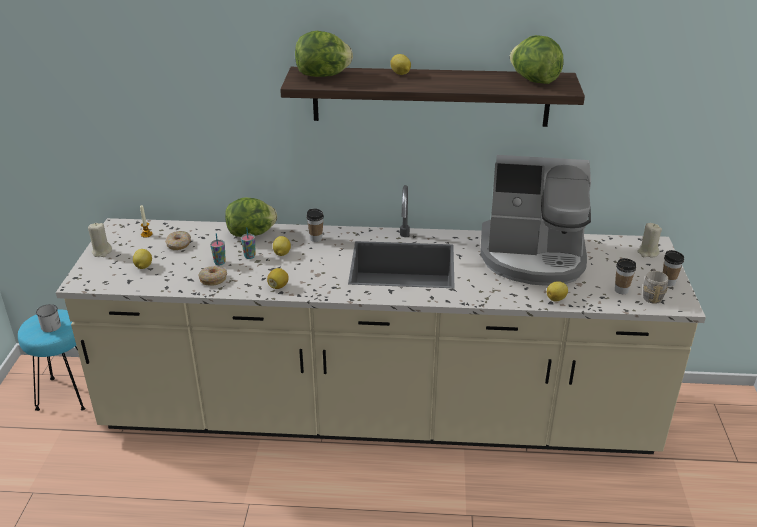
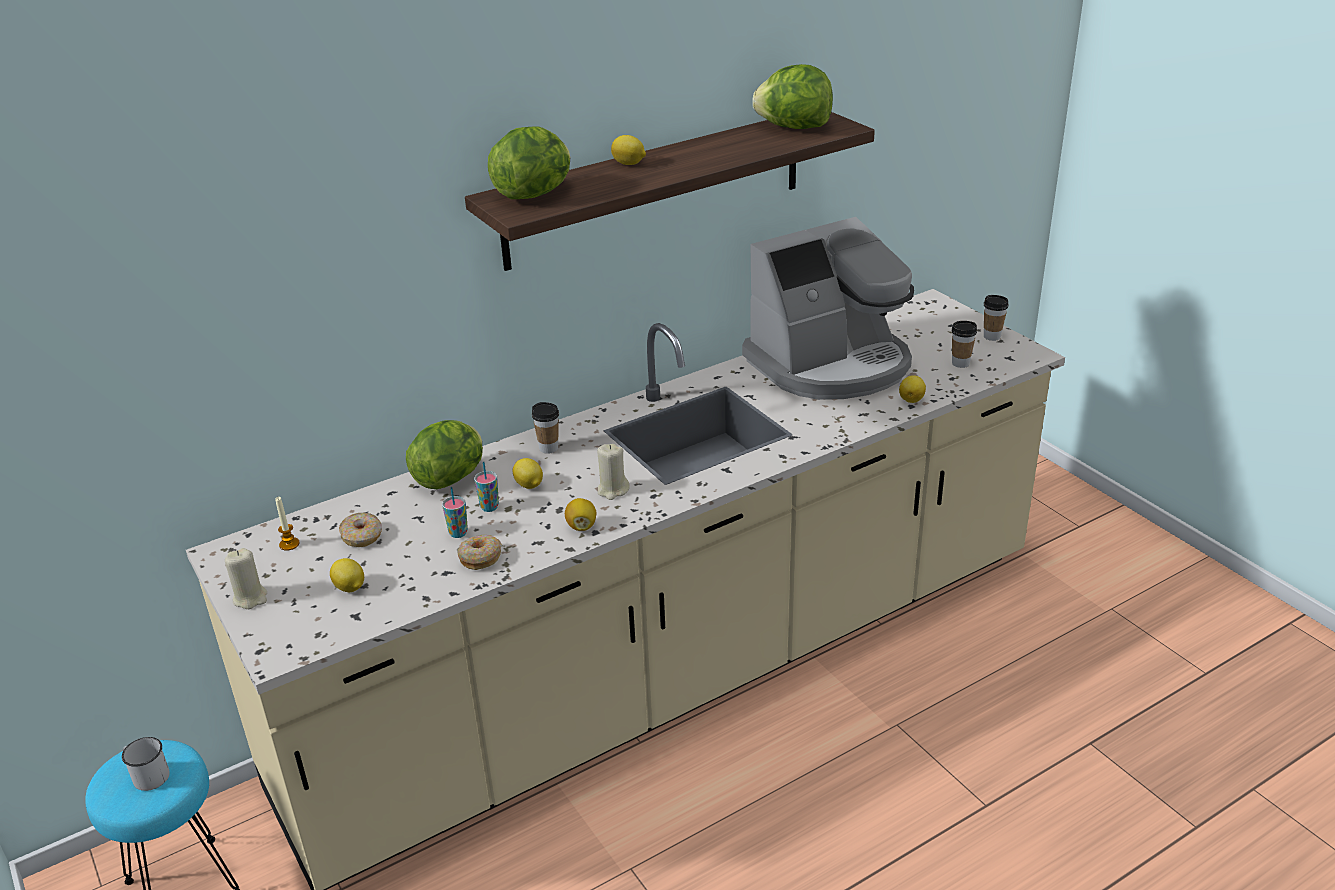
camera: 35 degrees left, 0 degrees up
beige candle [637,223,662,257] -> beige candle moved to [597,444,630,500]
grey mug [643,269,668,304] -> none

